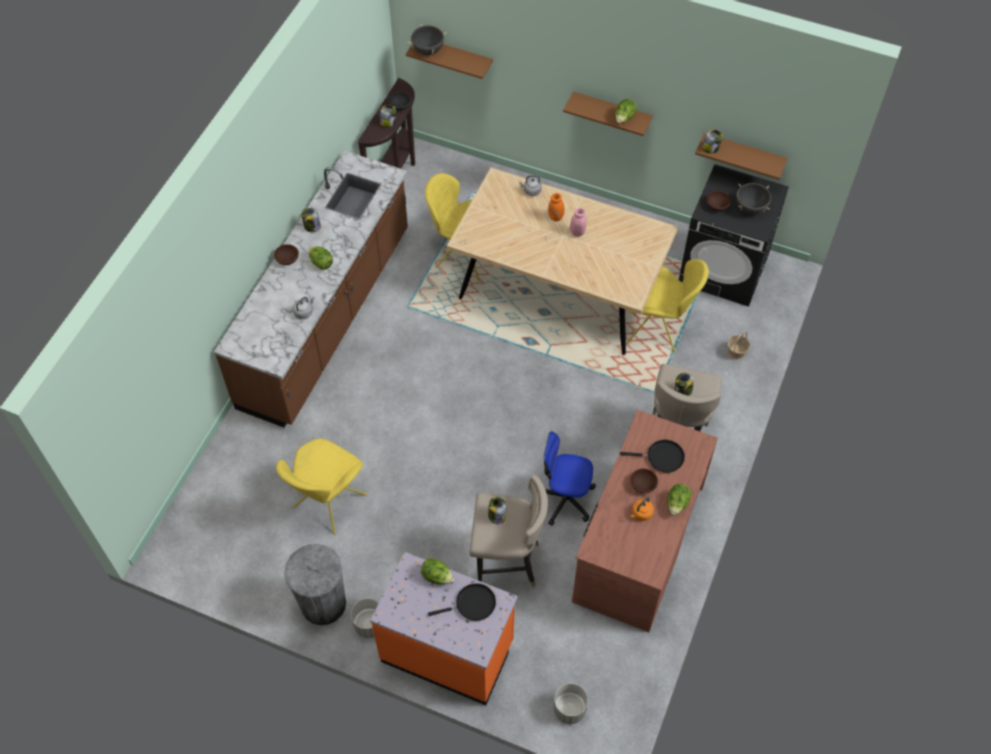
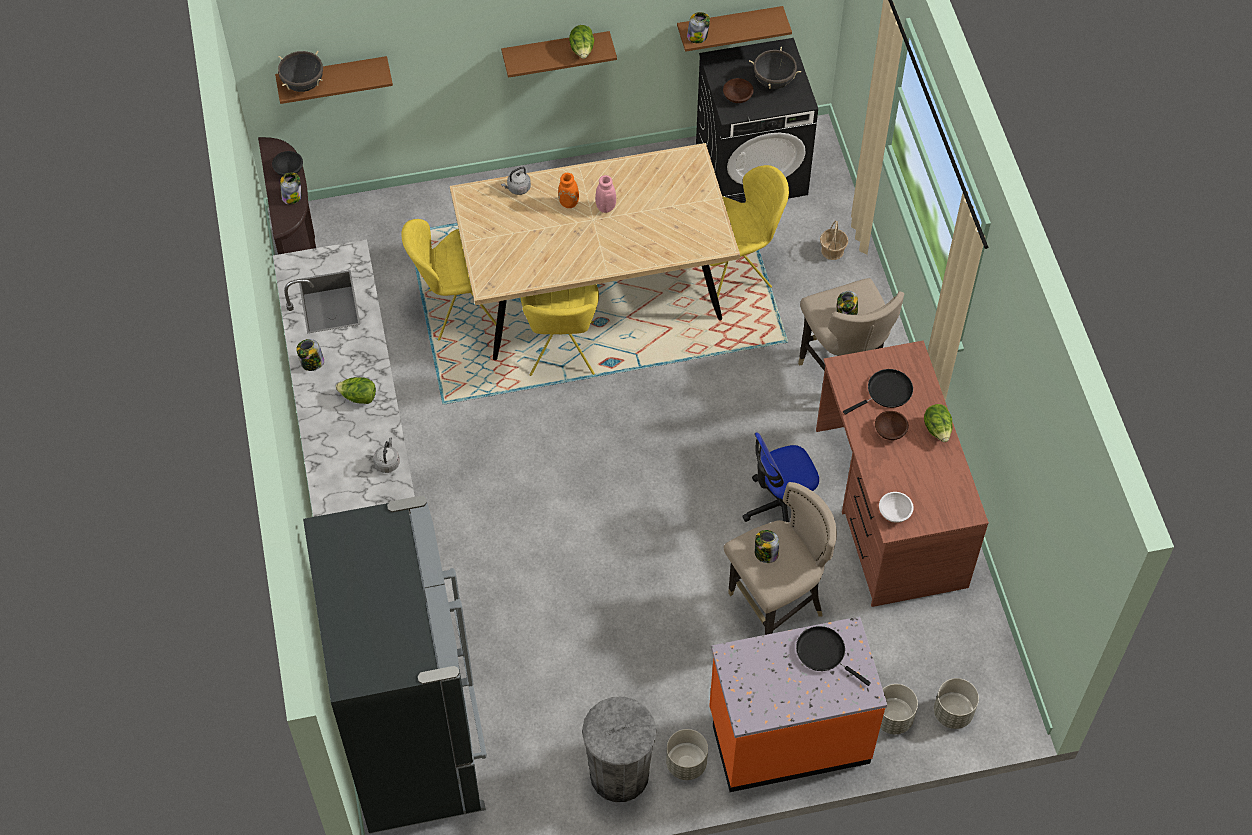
camera: 35 degrees left, 0 degrees up
brown bowl [274,244,299,265] -> none
yellow chair [276,439,367,535] -> yellow chair moved to [521,284,599,376]
lettuce [421,558,454,584] -> none
black frying pan [428,583,496,621] -> black frying pan turned 90 degrees counterclockwise [796,626,871,686]
orange kettle [630,497,654,521] -> none
none -> black fridge [303,496,487,834]
none -> white bowl [879,492,914,523]
none -> grey planter [880,684,918,734]

